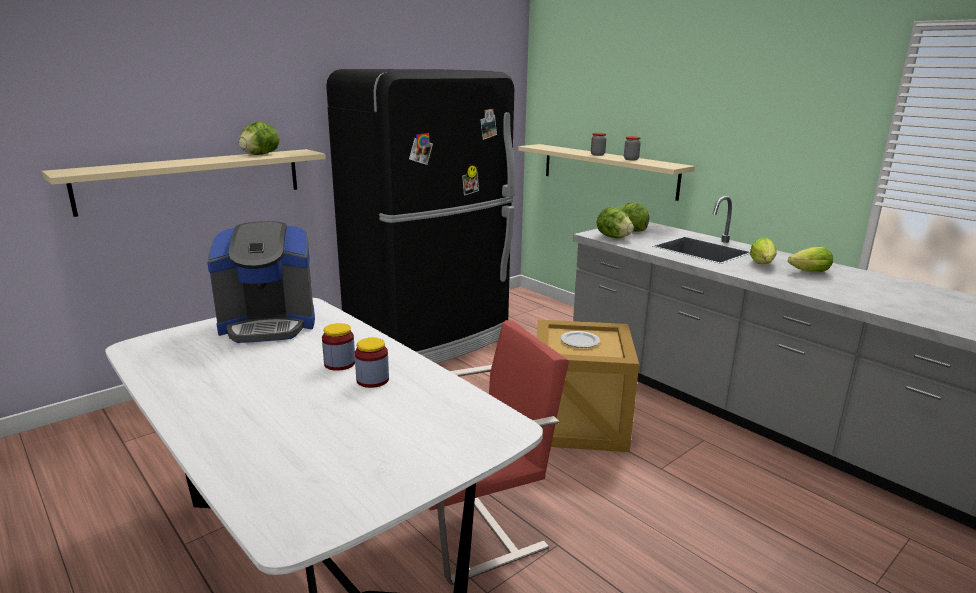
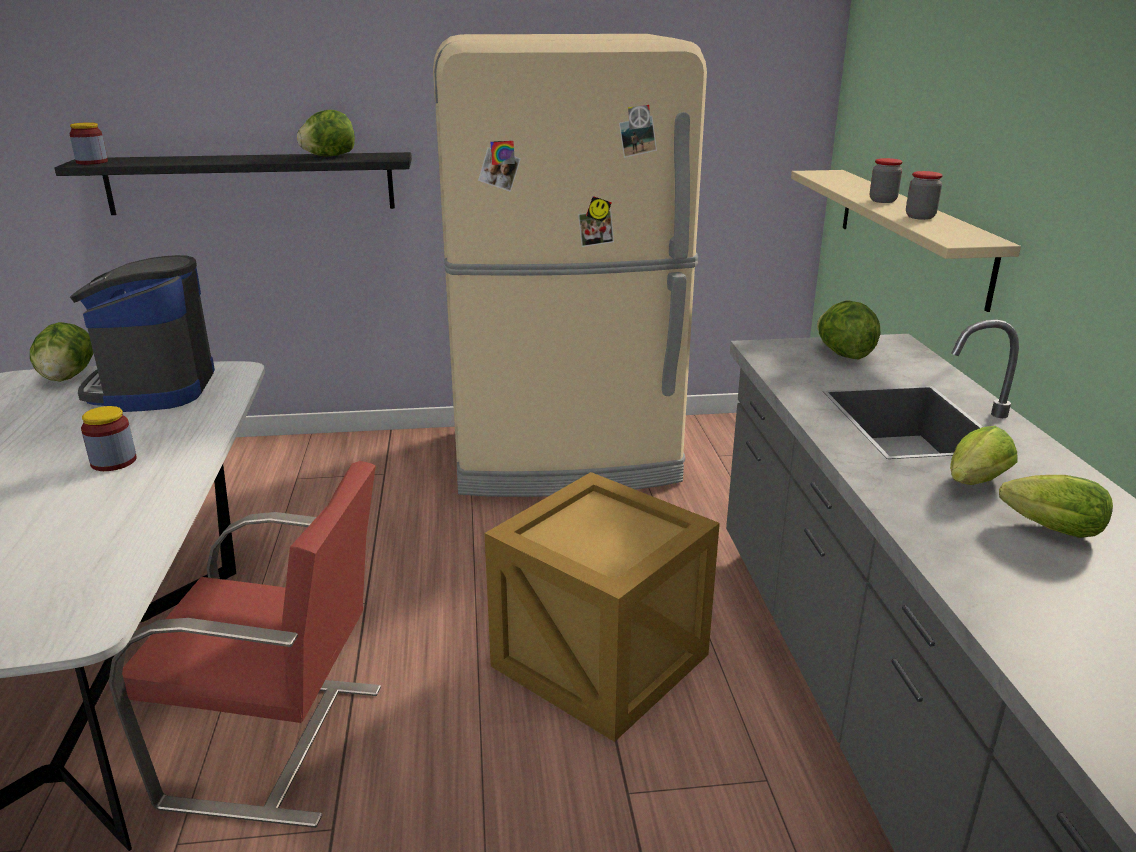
camera: 35 degrees right, 5 degrees up
beige shelf [42,149,326,217] -> black shelf [54,152,412,215]
coffee machine [207,221,315,343] -> coffee machine turned 60 degrees clockwise [70,255,215,412]
black fridge [326,69,515,364] -> beige fridge [433,34,707,497]
jar [355,338,389,388] -> jar moved to [69,122,108,165]
plate [560,331,600,348] -> none
lettuce [597,207,634,238] -> lettuce moved to [30,322,93,381]

